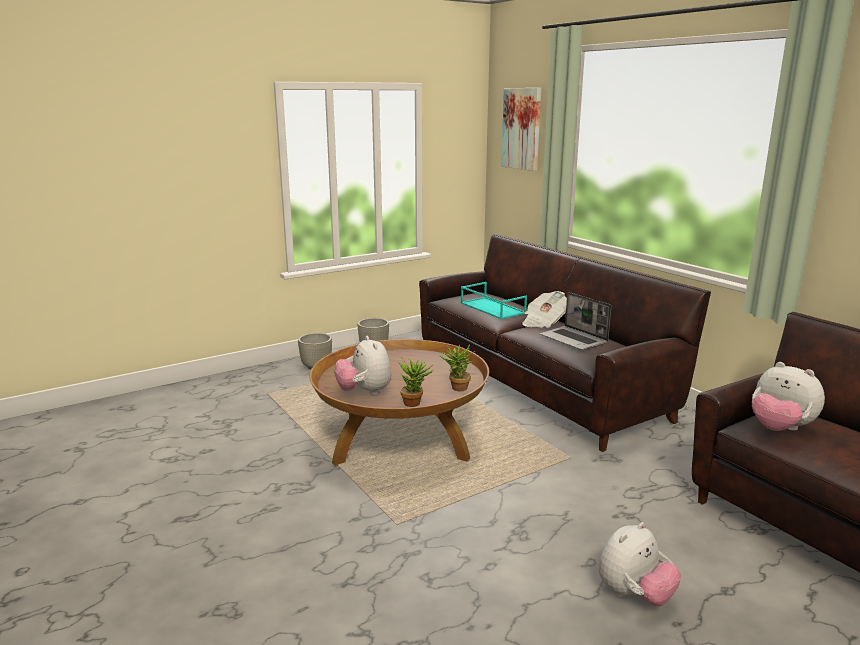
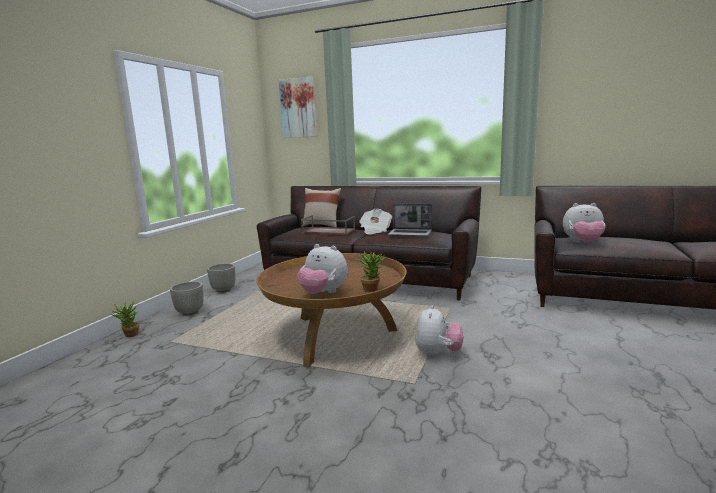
camera: 35 degrees left, 5 degrees down
potted plant [440,343,476,391] -> potted plant moved to [110,301,139,337]
turquoise tray [461,282,527,319] -> brown tray [301,215,355,234]
plush toy [599,522,681,606] -> plush toy moved to [415,305,463,358]
none -> beige pillow [301,188,341,228]

